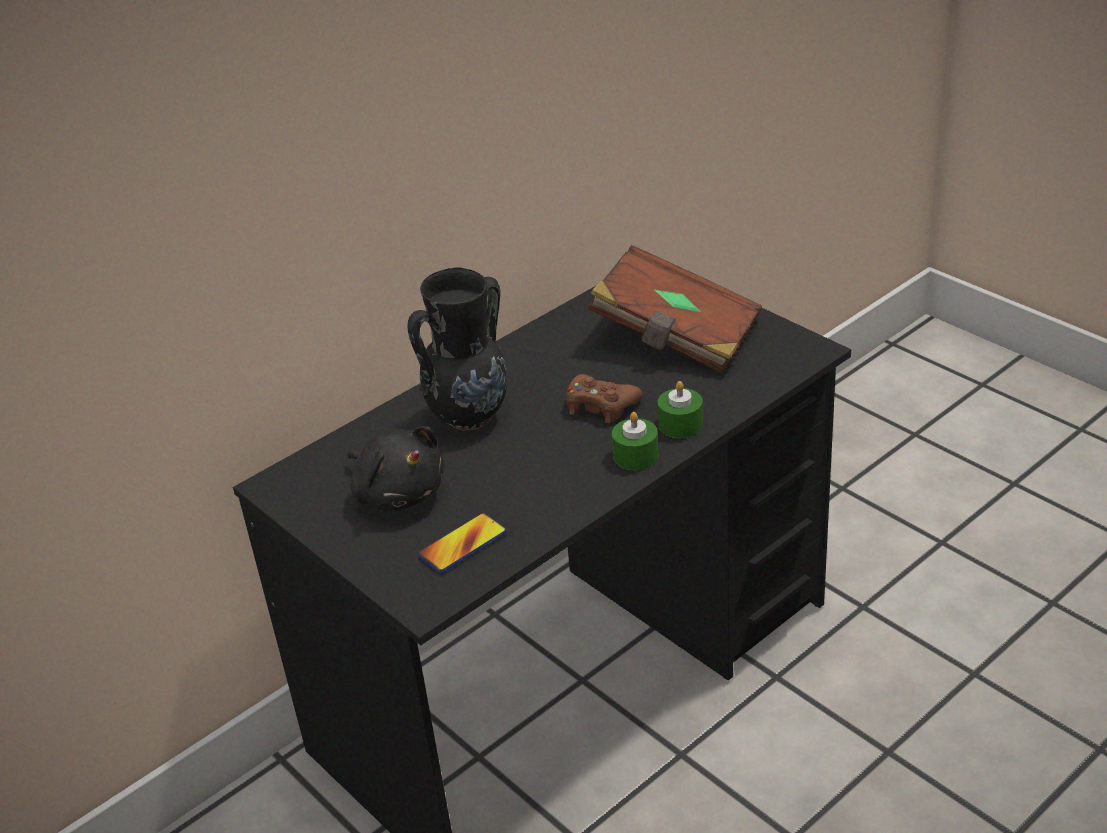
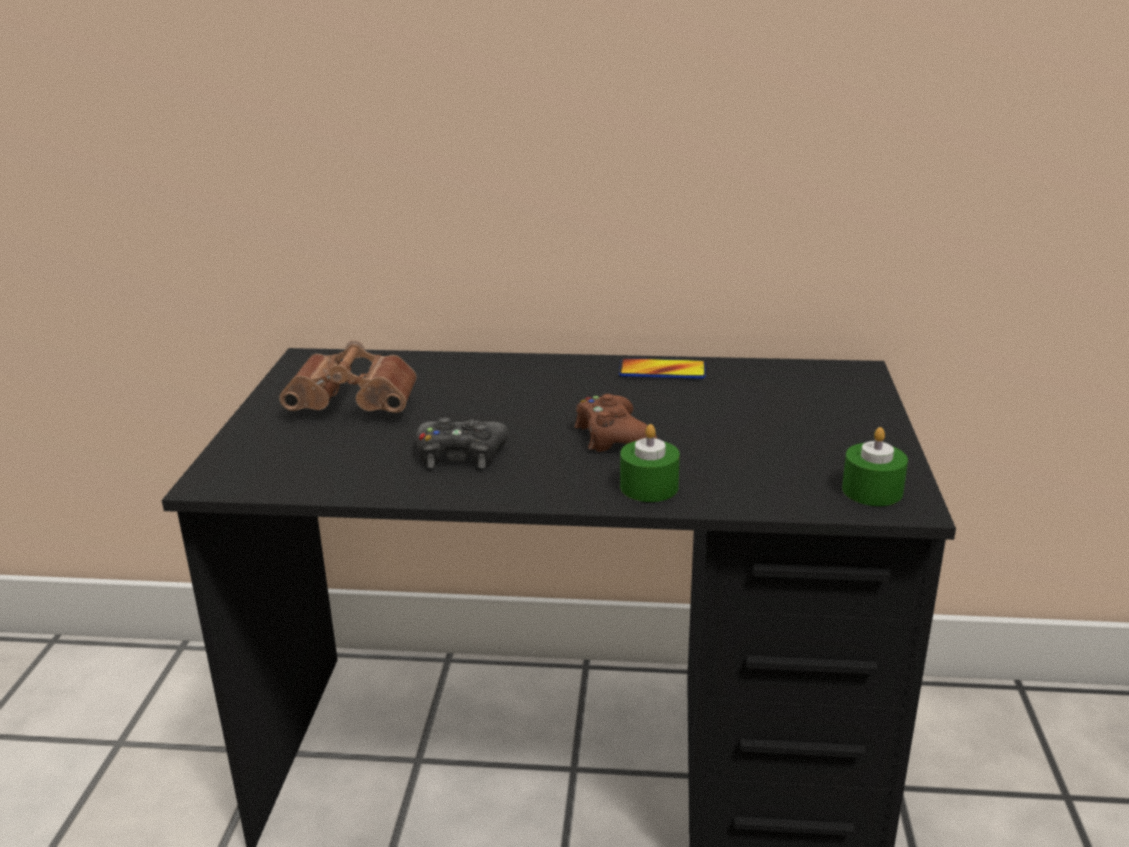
camera: 45 degrees right, 10 degrees down
black plush toy [347,426,444,511] -> brown binoculars [279,340,417,413]
black vase [407,267,507,431] -> none
phone [417,513,507,573] -> phone moved to [619,358,706,379]
brown book [588,245,762,373] -> none
green candle [612,412,659,470] -> green candle moved to [842,427,908,506]
none -> black game controller [416,417,509,468]

